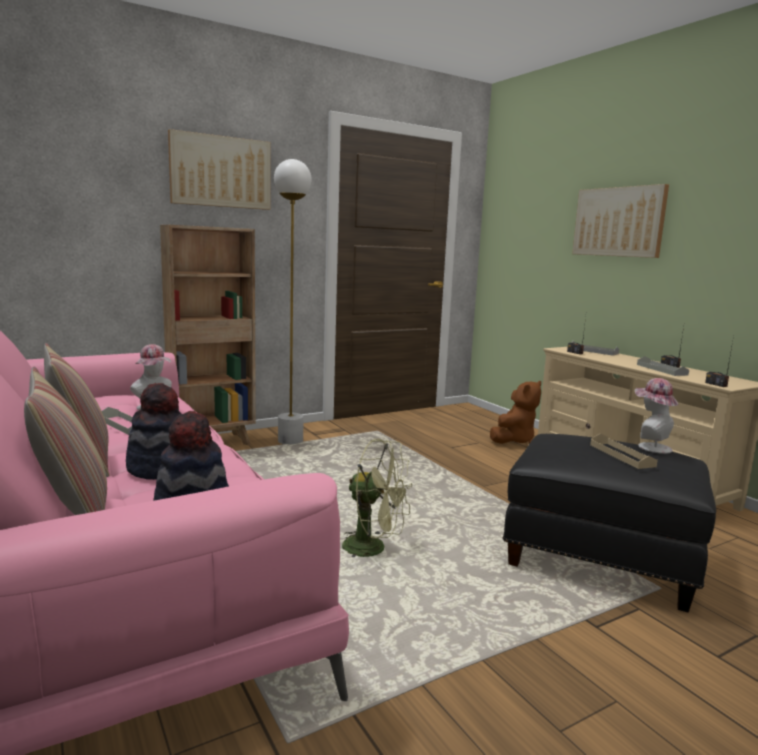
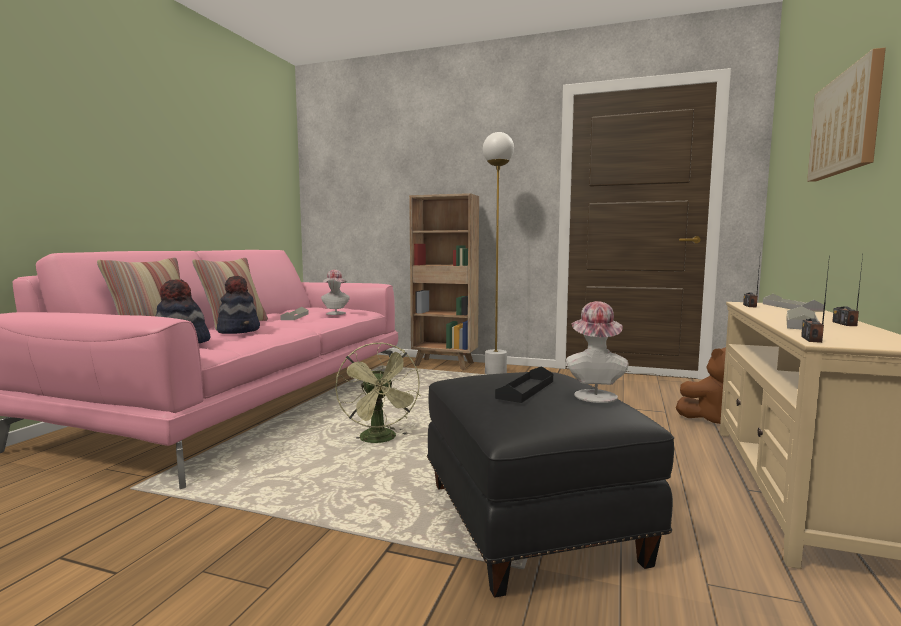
camera: 50 degrees right, 5 degrees down
picture [168,129,270,210] -> none
beige tray [590,433,658,469] -> black tray [495,366,553,403]

